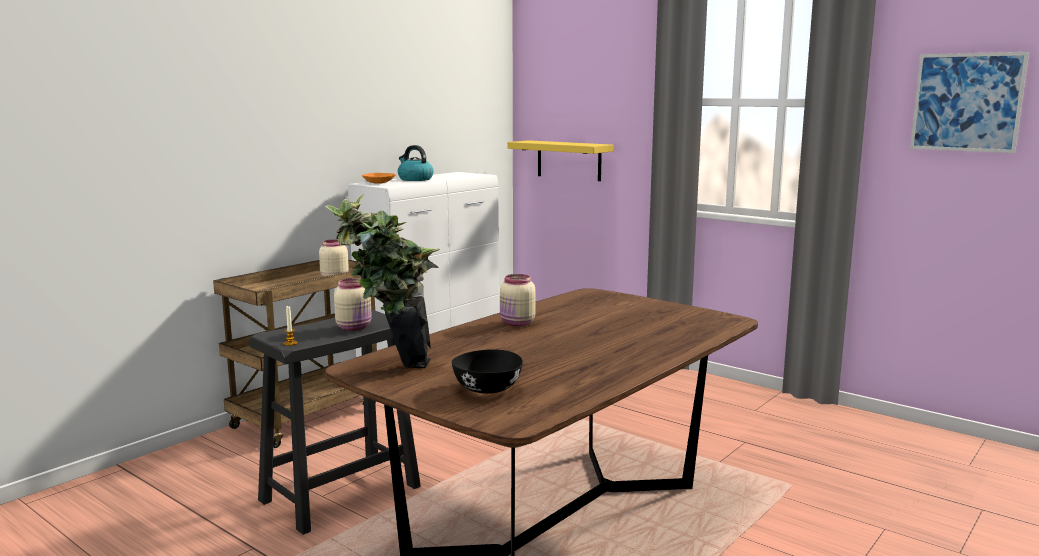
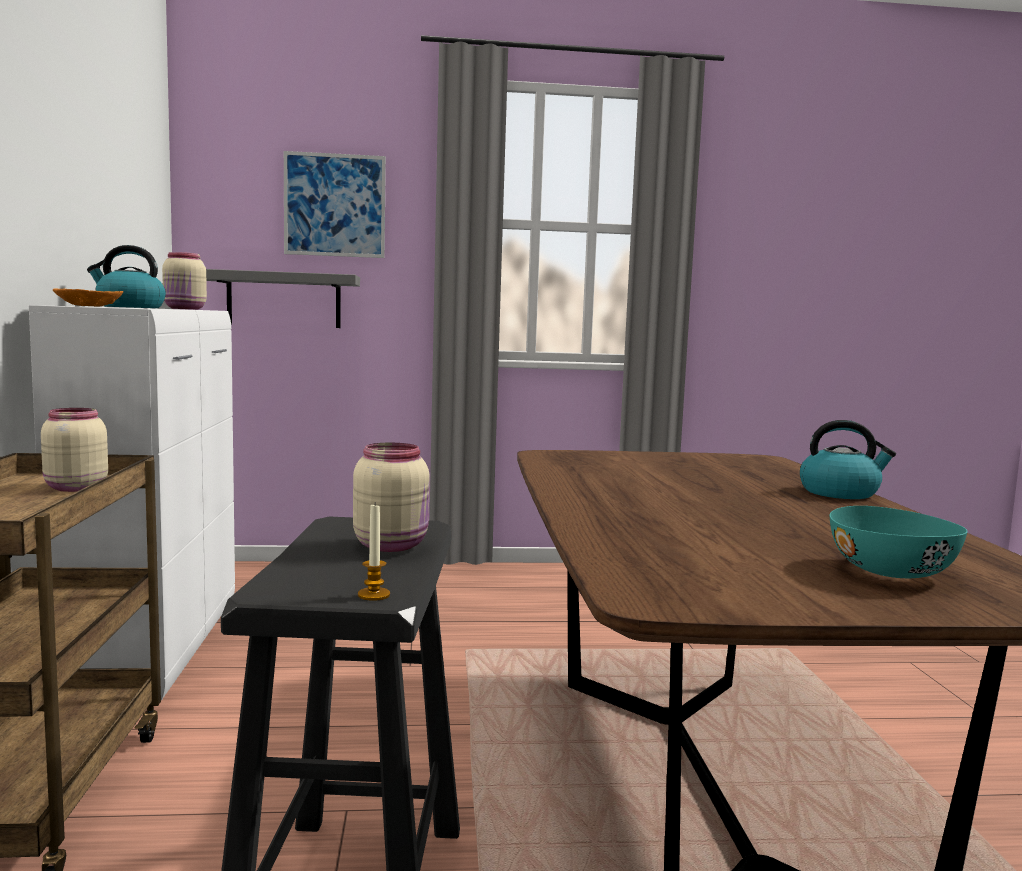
camera: 45 degrees left, 5 degrees down
potted plant [325,194,440,368] -> none
black bowl [452,349,523,394] -> turquoise bowl [829,506,968,578]
beige jar [500,274,536,326] -> beige jar moved to [162,252,207,310]
yellow shelf [507,140,613,181] -> grey shelf [206,269,360,328]
picture [910,52,1029,153] -> picture moved to [284,151,386,258]
none -> kettle [800,420,896,499]

